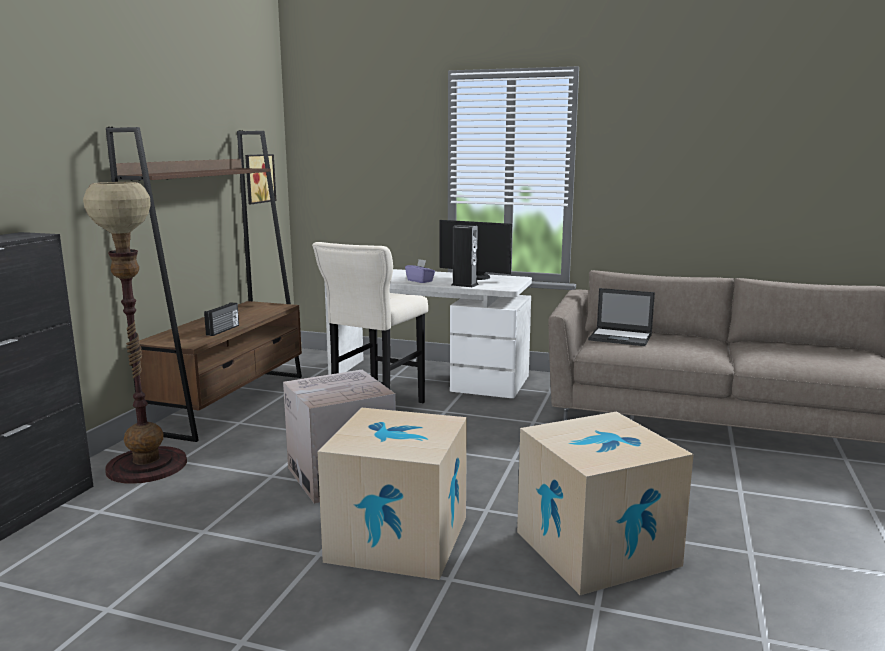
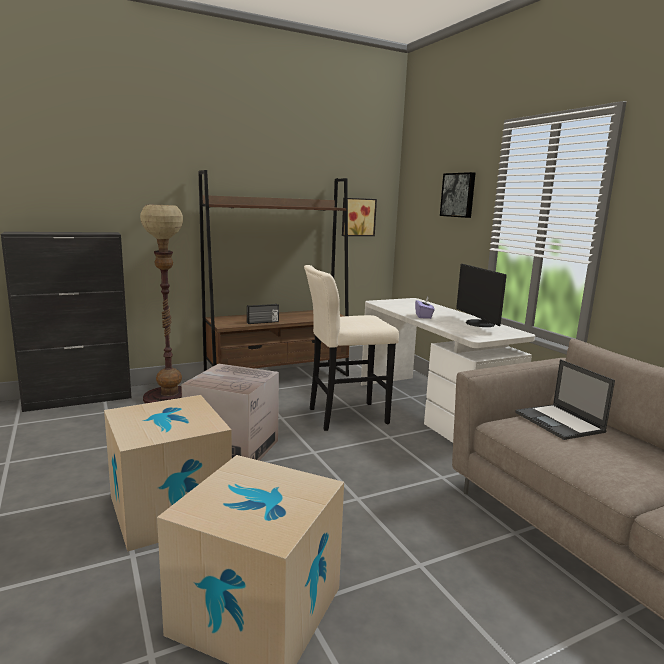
camera: 45 degrees right, 0 degrees up
speaker [452,225,479,287] -> none
none -> picture [440,172,475,218]

